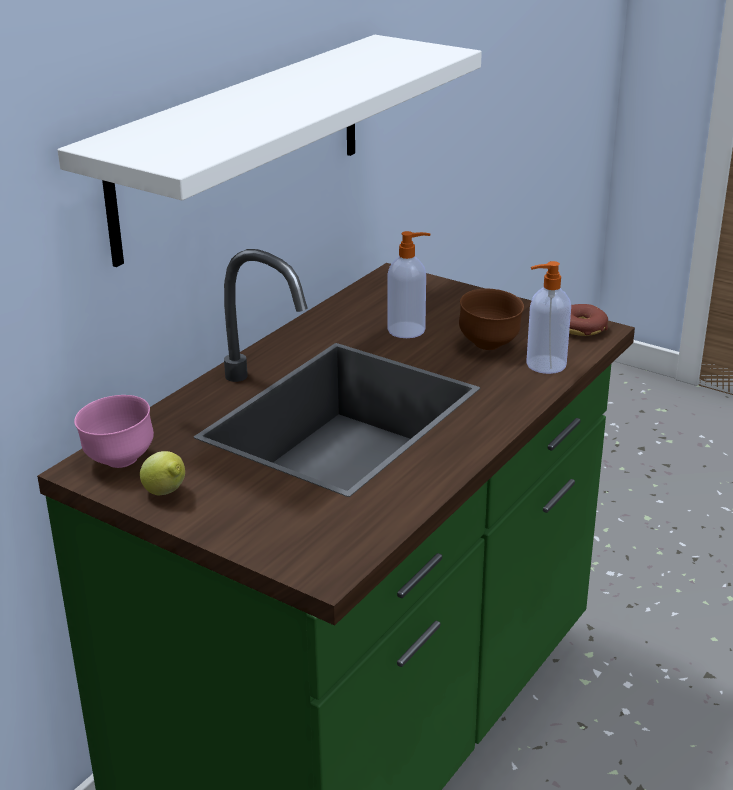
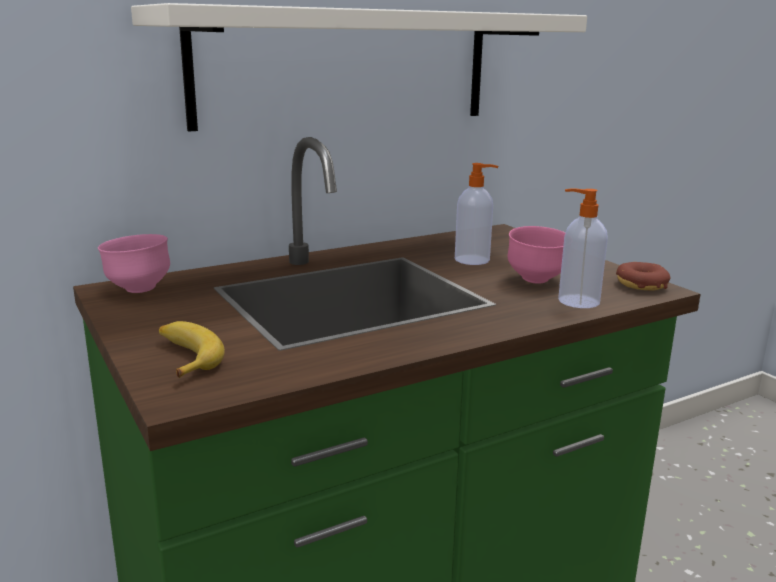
camera: 25 degrees right, 10 degrees down
lemon [140,451,185,495] -> none
brown bowl [459,289,524,350] -> pink bowl [508,226,565,284]
none -> banana [159,321,225,378]

